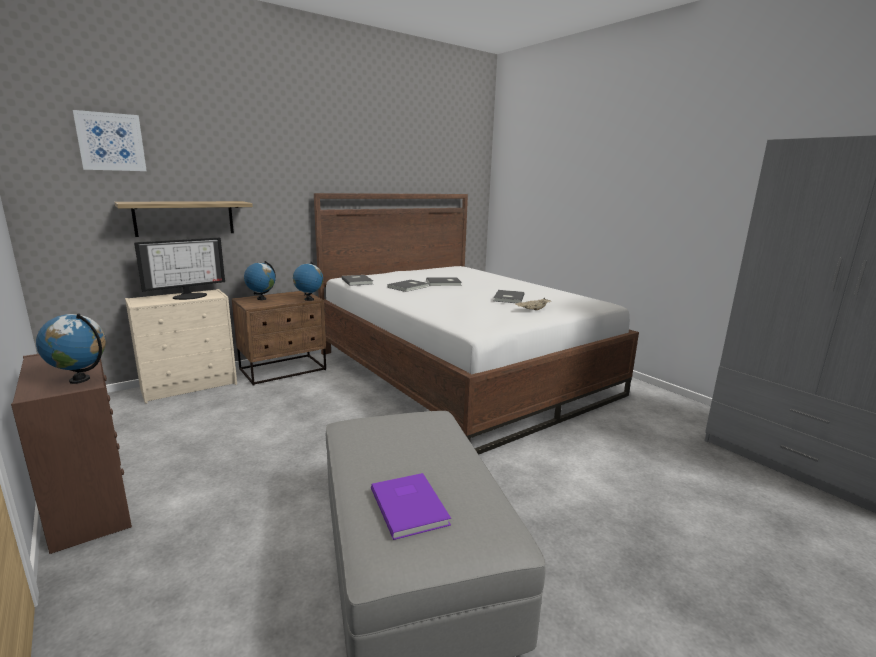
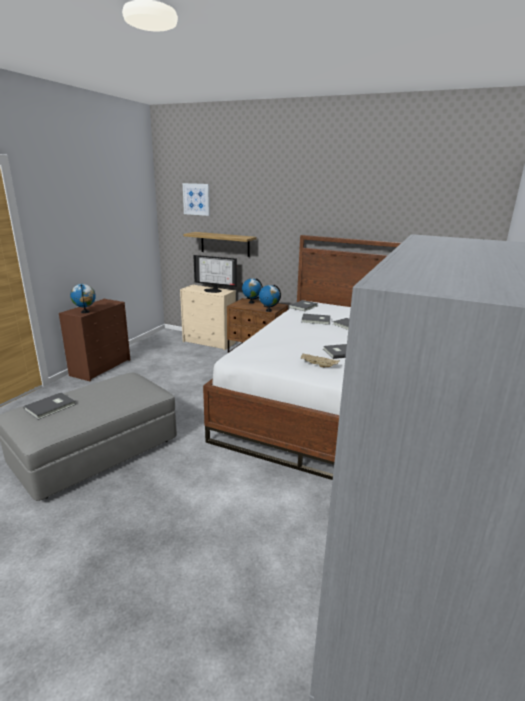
camera: 60 degrees right, 5 degrees up
purple book [371,473,451,540] -> grey book [24,393,76,420]

